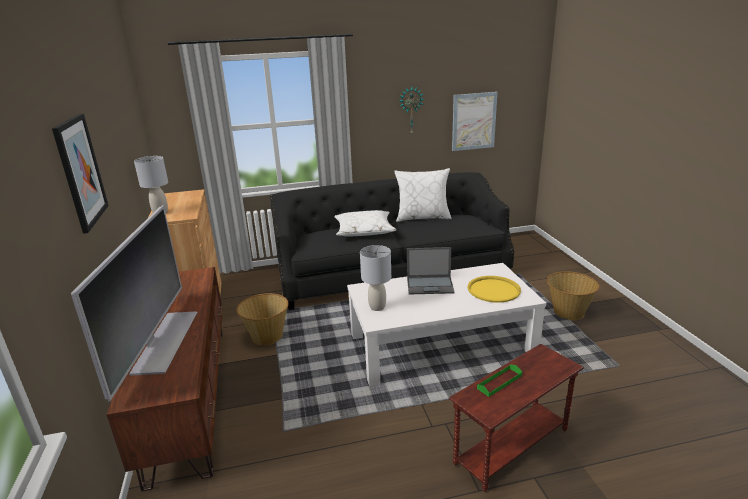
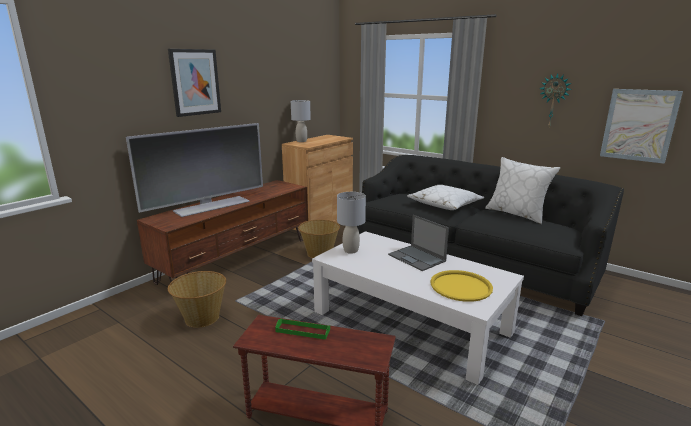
camera: 50 degrees right, 5 degrees down
basket [547,271,599,320] -> basket moved to [168,271,226,328]

